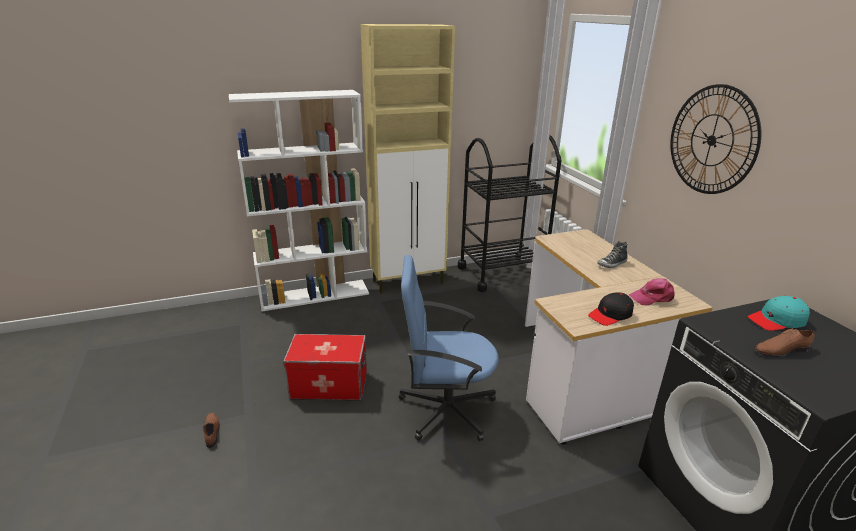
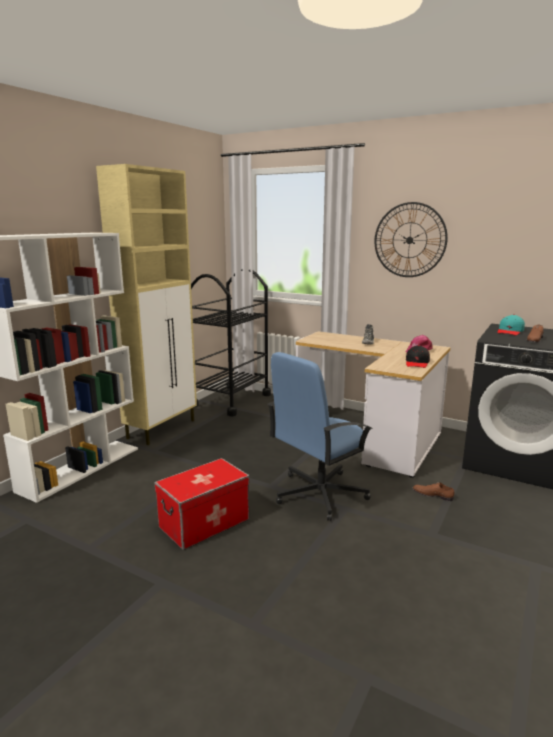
camera: 40 degrees left, 10 degrees down
brown shoe [203,413,220,448] -> brown shoe moved to [412,482,454,501]

